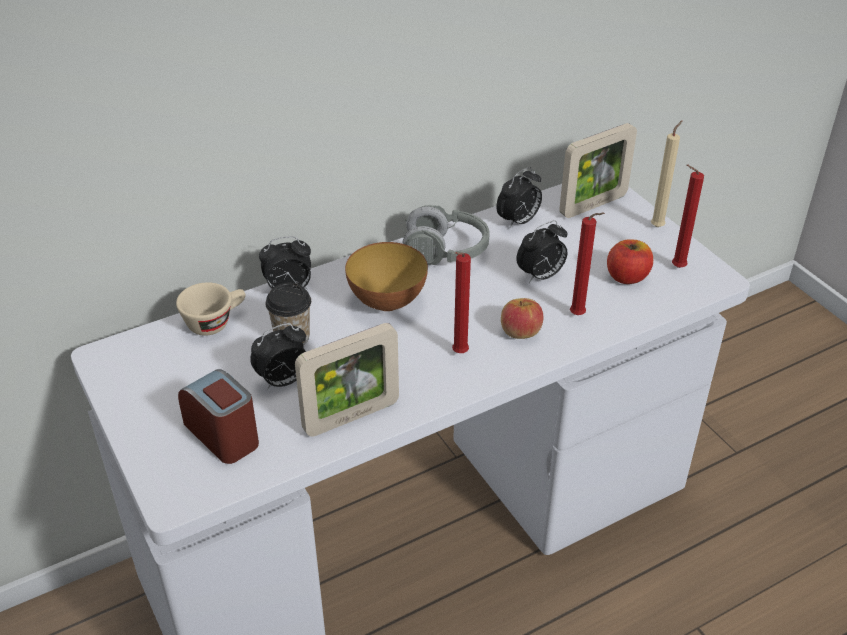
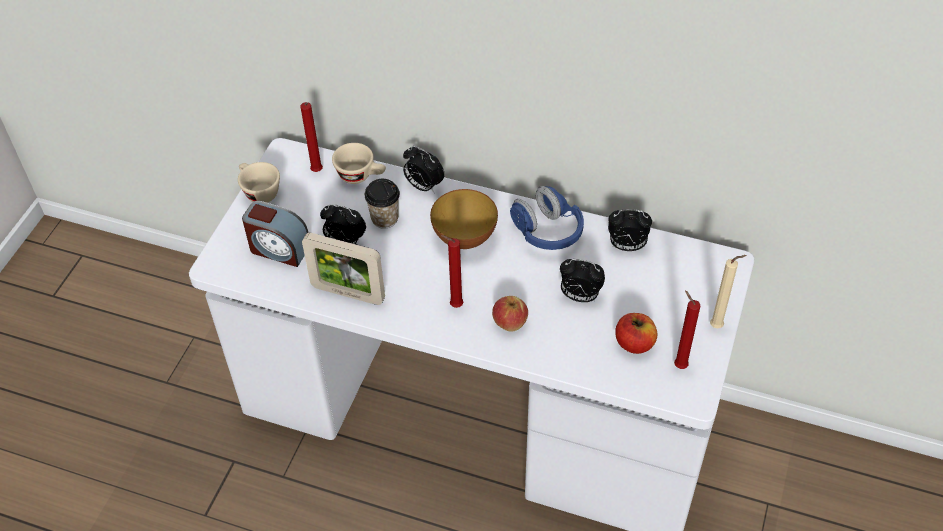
camera: 50 degrees right, 10 degrees up
alarm clock [178,369,259,464] -> alarm clock turned 105 degrees clockwise [242,201,308,267]
grey headphones [402,205,490,265] -> blue headphones [510,186,584,250]
picture frame [559,123,637,218] -> none
red candle [570,212,605,315] -> red candle moved to [300,102,323,172]
none -> beige cup [238,162,280,203]

